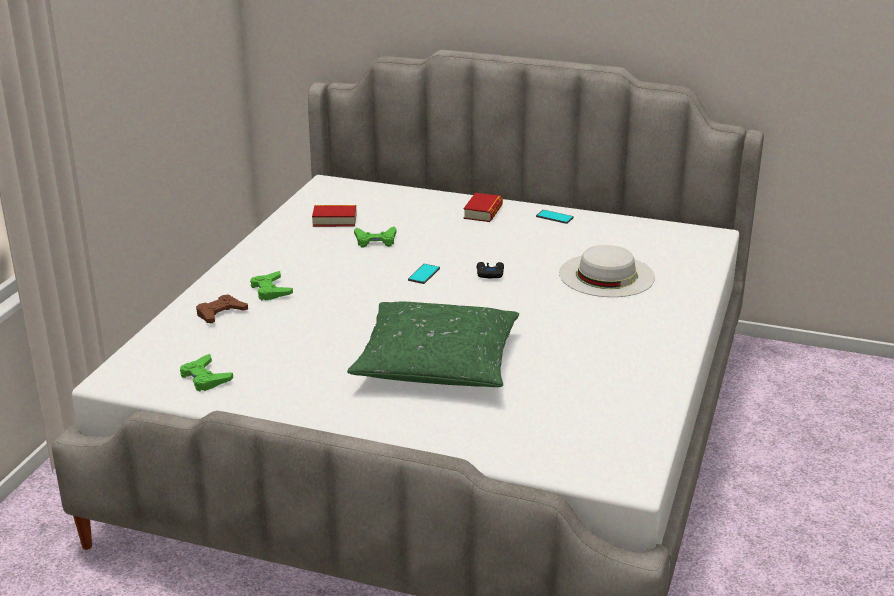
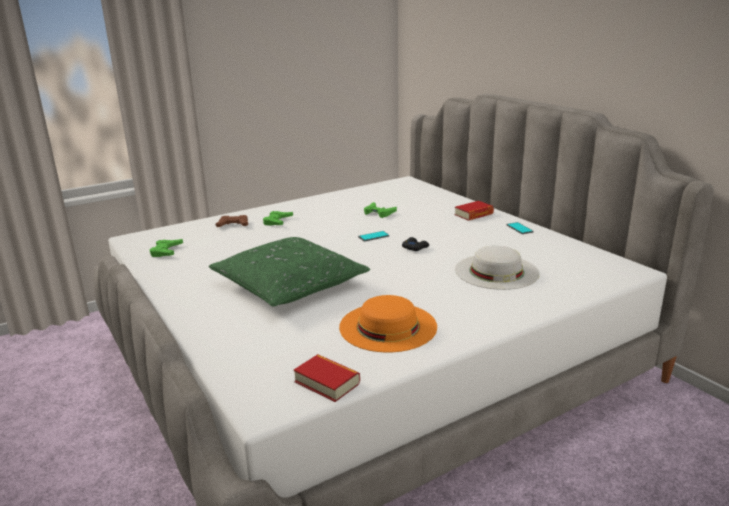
camera: 40 degrees right, 5 degrees down
book [312,205,356,227] -> book moved to [294,354,360,402]
none -> orange hat [339,295,437,352]

